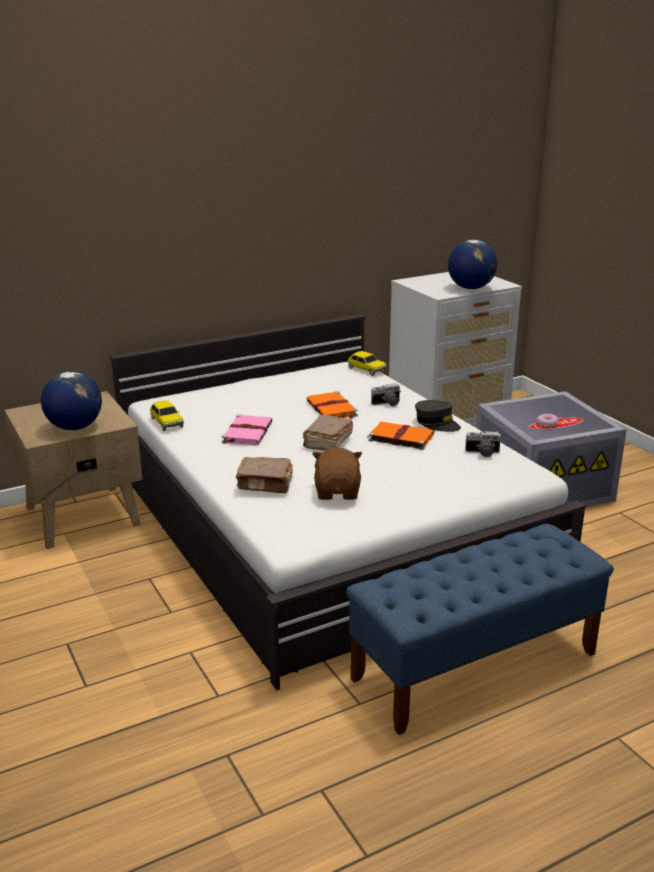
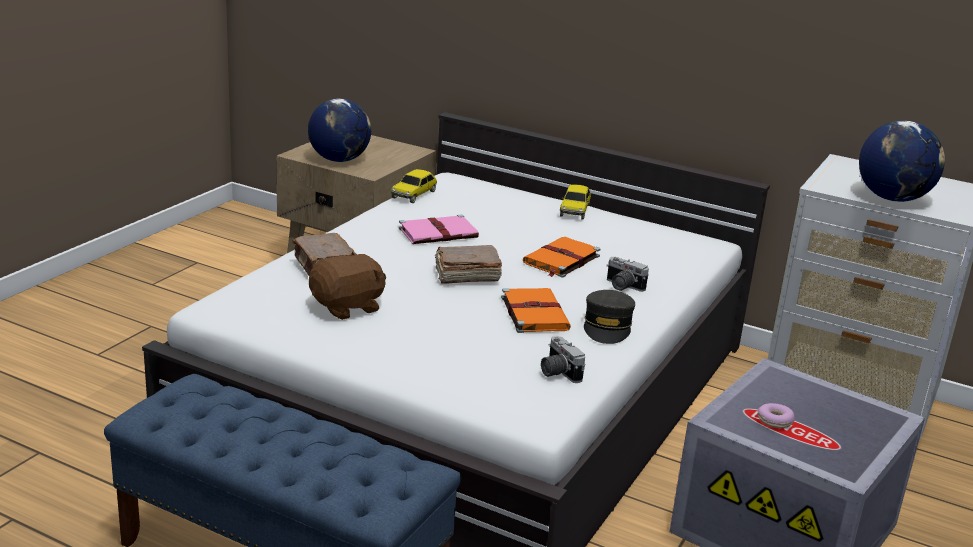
camera: 55 degrees right, 0 degrees up
toy car [347,351,387,376] -> toy car moved to [560,185,591,220]

